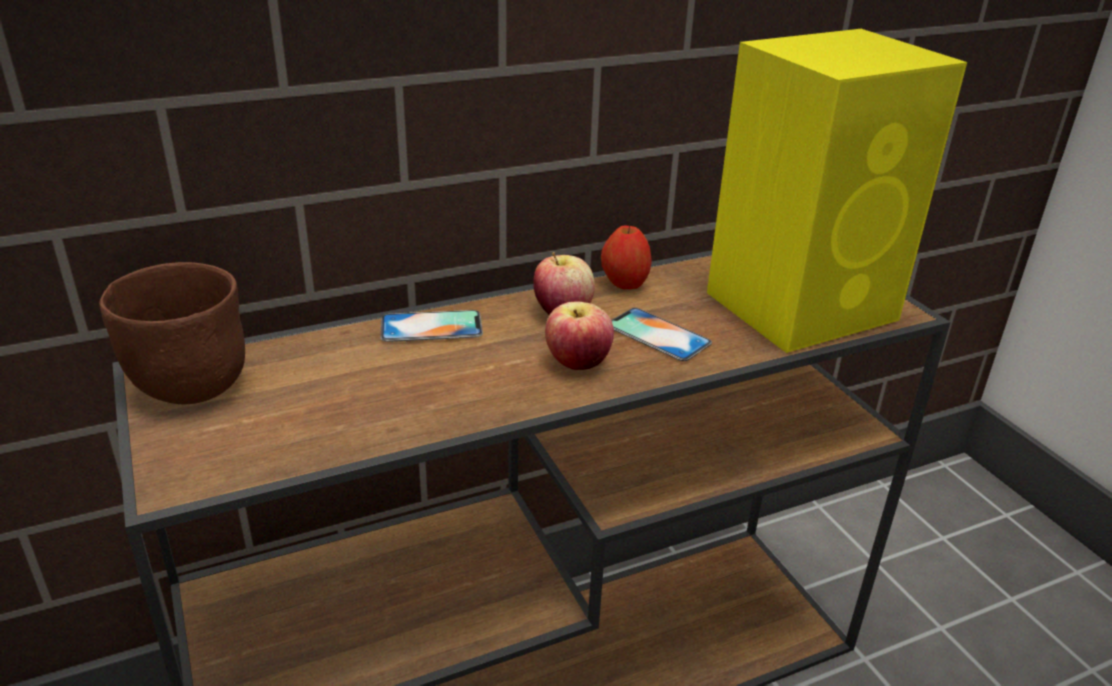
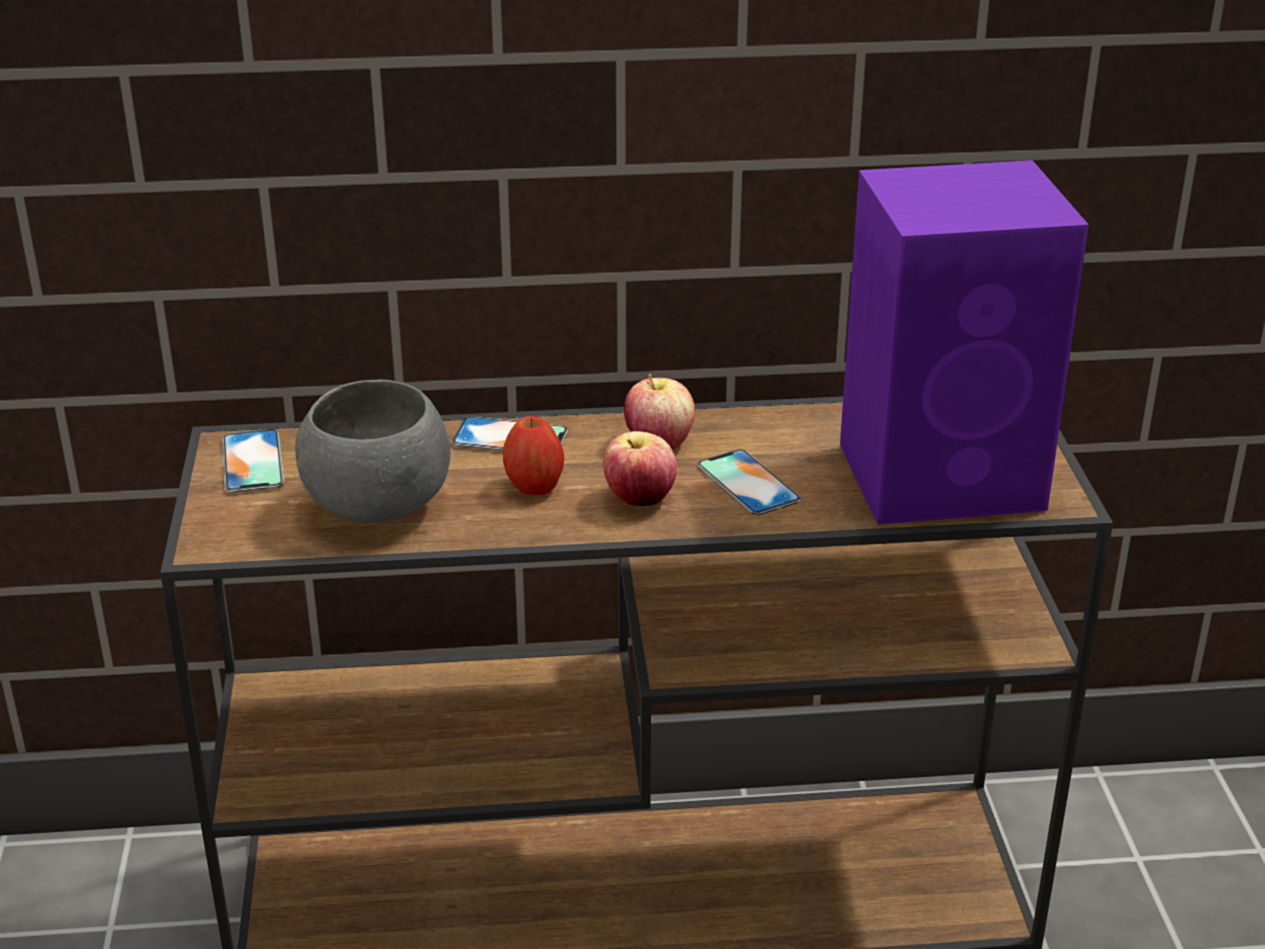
camera: 20 degrees right, 0 degrees up
brown bowl [99,262,245,404] -> phone [222,429,284,493]
apple [601,225,652,289] -> apple moved to [503,416,564,495]
yellow speaker [707,29,967,353] -> purple speaker [840,160,1089,525]
none -> grey bowl [295,380,450,523]

